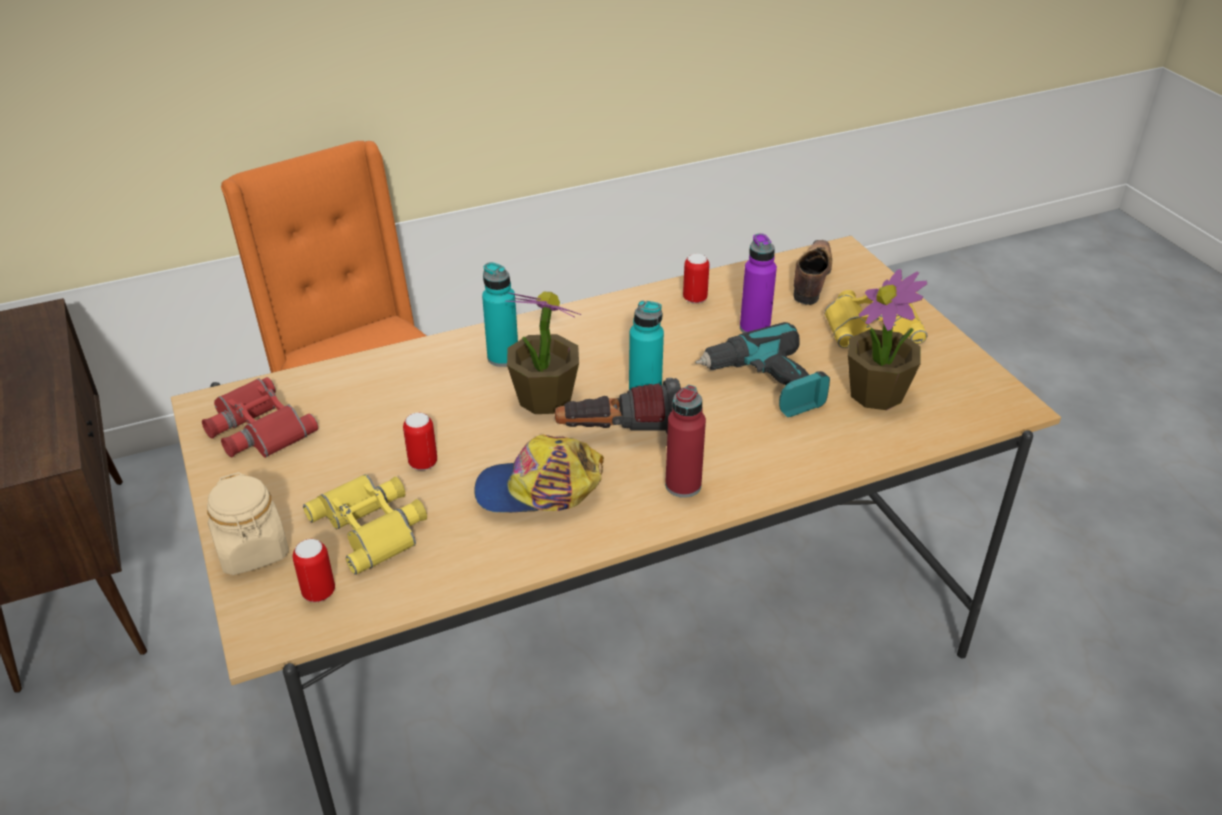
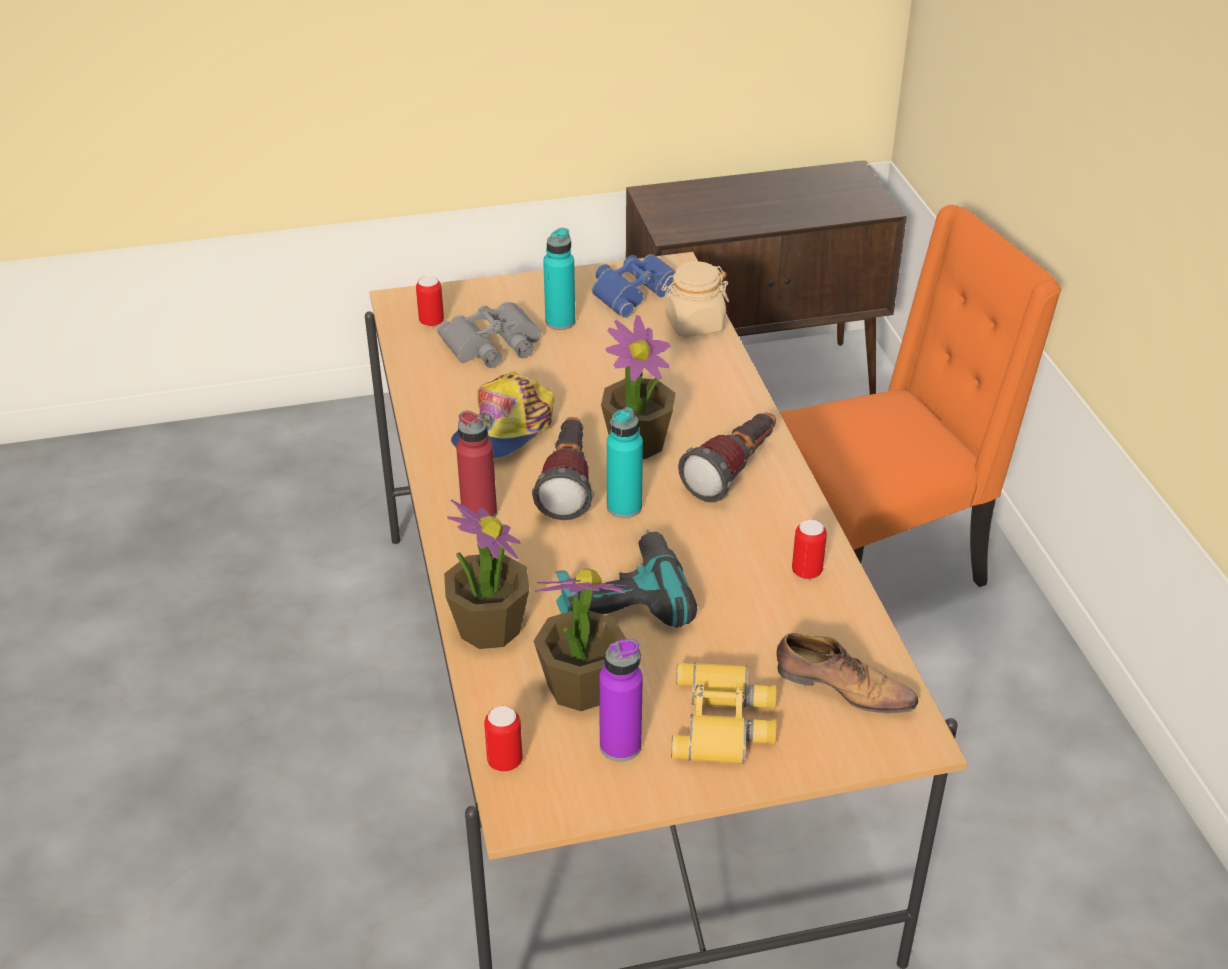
camera: 100 degrees right, 0 degrees up
red binoculars [202,377,318,458] -> blue binoculars [592,254,676,318]
beige jar [207,472,289,575] -> beige jar moved to [662,261,729,337]
yellow binoculars [303,474,427,575] -> grey binoculars [437,302,541,368]
can [403,413,437,470] -> can moved to [484,706,523,772]
cap [475,435,604,513] -> cap turned 150 degrees counterclockwise [451,371,554,458]
turquoise bottle [482,262,518,367] -> turquoise bottle moved to [543,228,575,330]
purple bottle [740,233,777,333] -> purple bottle moved to [599,639,643,762]
none -> potted plant [444,500,529,649]
none -> flashlight [678,412,776,502]

